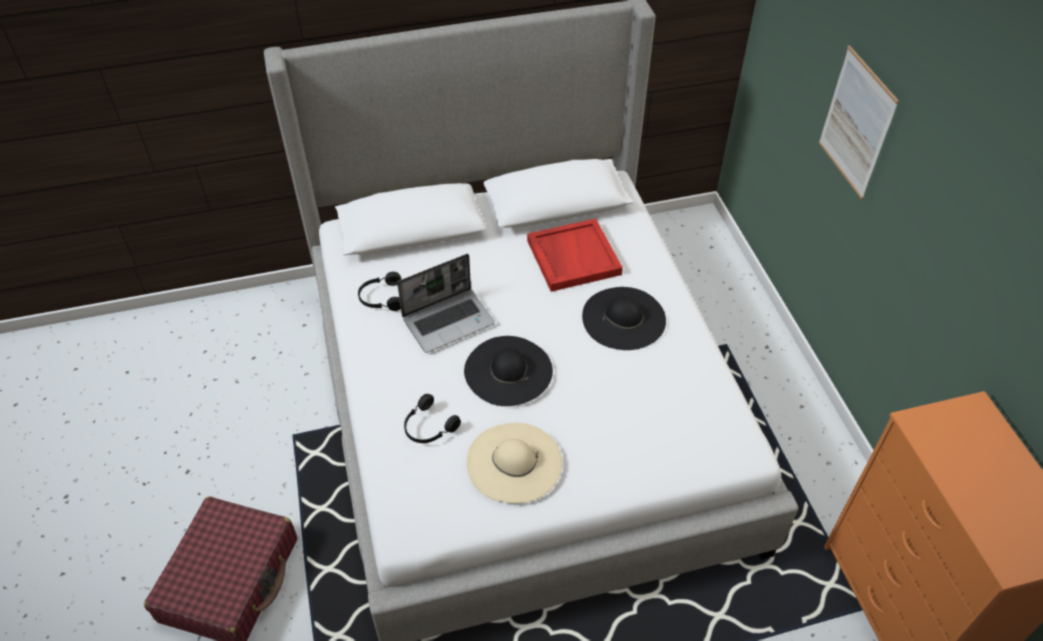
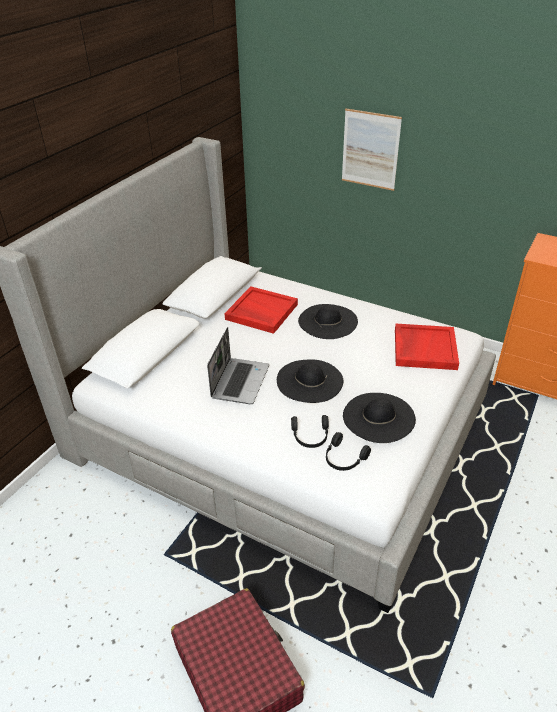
camera: 45 degrees left, 10 degrees down
black headphones [358,272,401,311] -> black headphones moved to [326,432,371,471]
beige hat [467,423,562,503] -> black hat [343,393,416,443]
none -> red tray [395,324,459,370]

